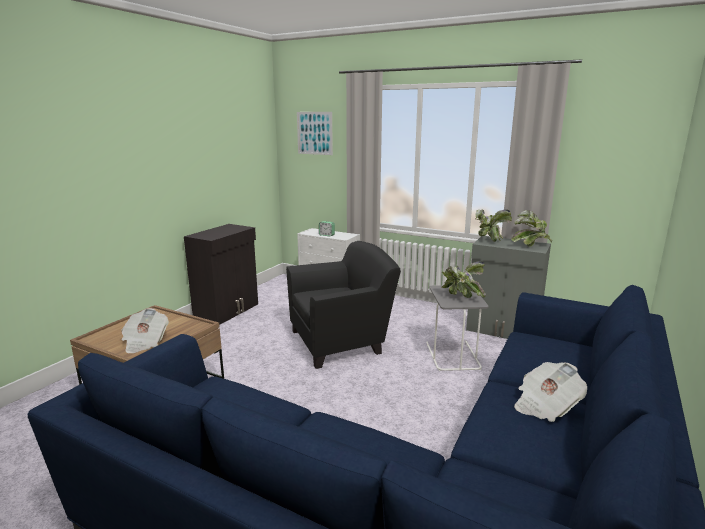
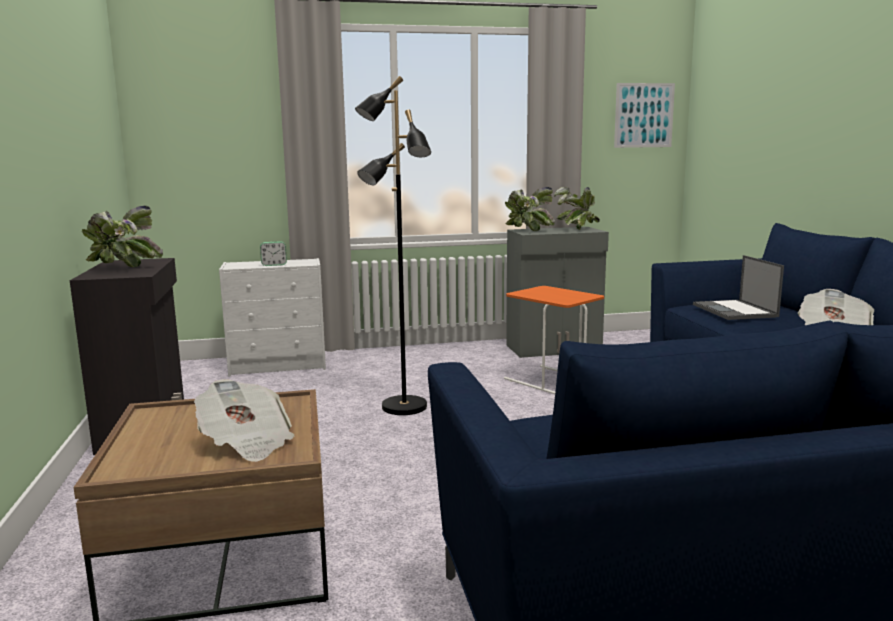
camera: 40 degrees left, 5 degrees down
black armchair [286,241,401,369] -> black floor lamp [355,76,431,415]
picture [297,112,333,155] -> picture moved to [614,83,675,148]
grey side table [426,285,488,371] -> orange side table [504,286,604,394]
potted plant [442,261,486,298] -> potted plant moved to [82,206,163,267]
none -> laptop [693,255,784,320]

